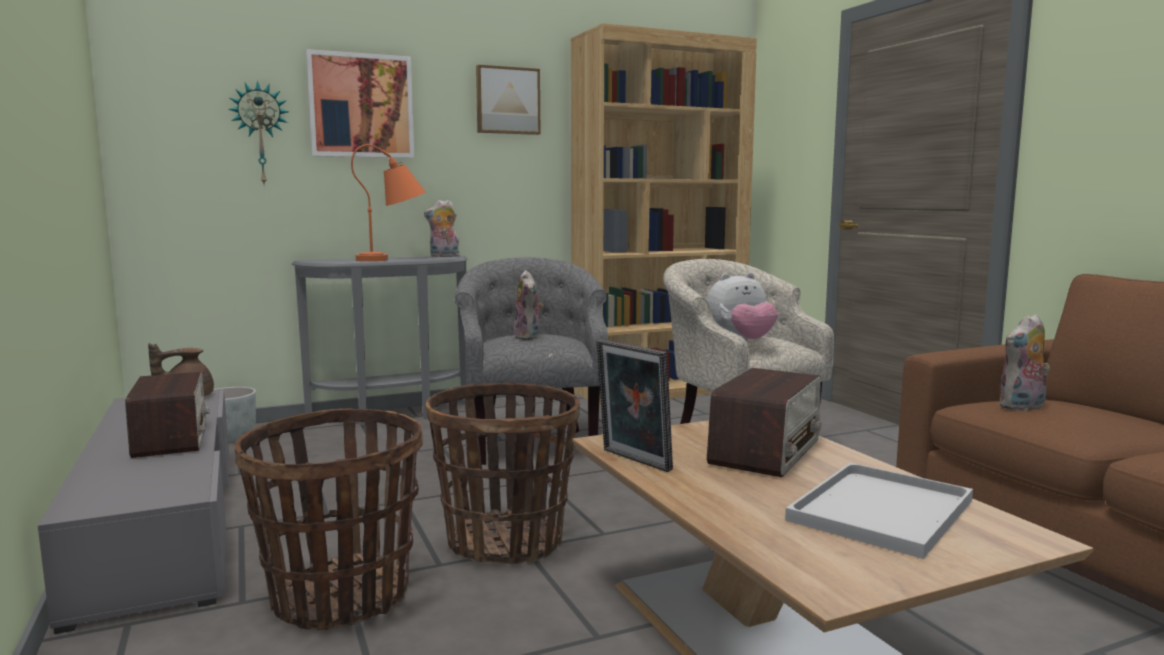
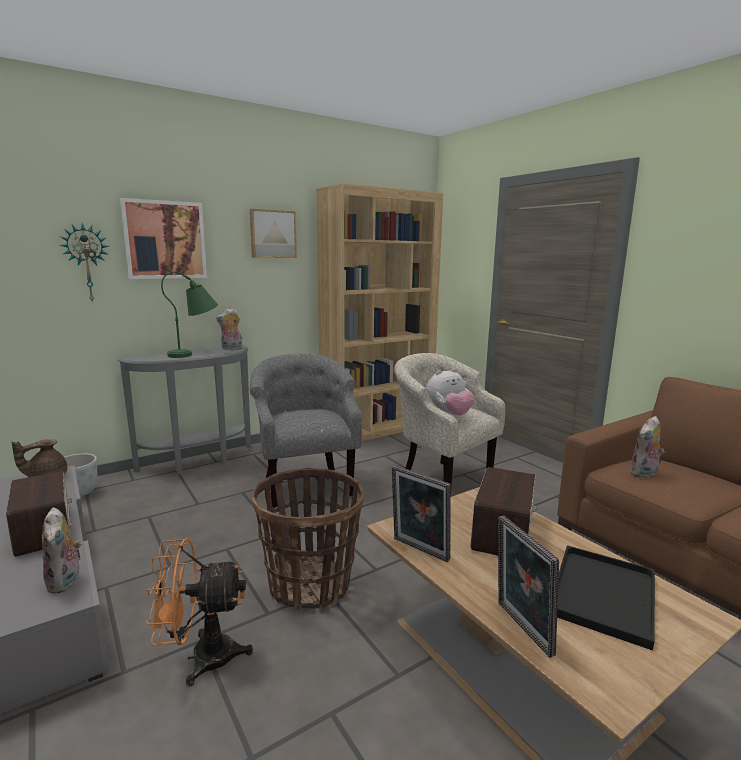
camera: 10 degrees left, 5 degrees up
basket [235,408,423,630] -> orange fan [146,538,253,686]
orange table lamp [351,144,426,261] -> green table lamp [161,271,218,358]
plush toy [514,270,543,340] -> plush toy moved to [42,507,82,594]
white tray [785,463,973,559] -> black tray [557,545,655,651]
none -> picture frame [498,515,559,658]

